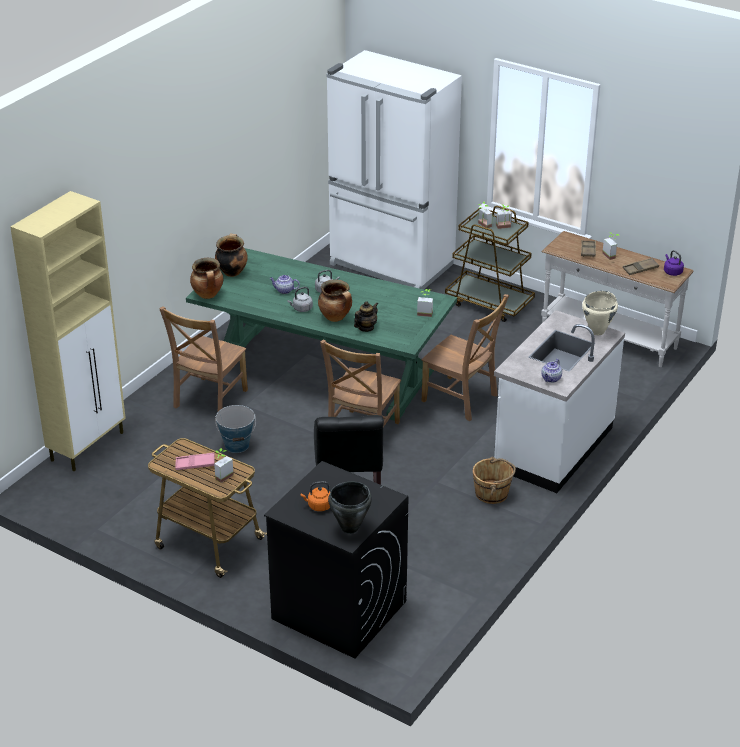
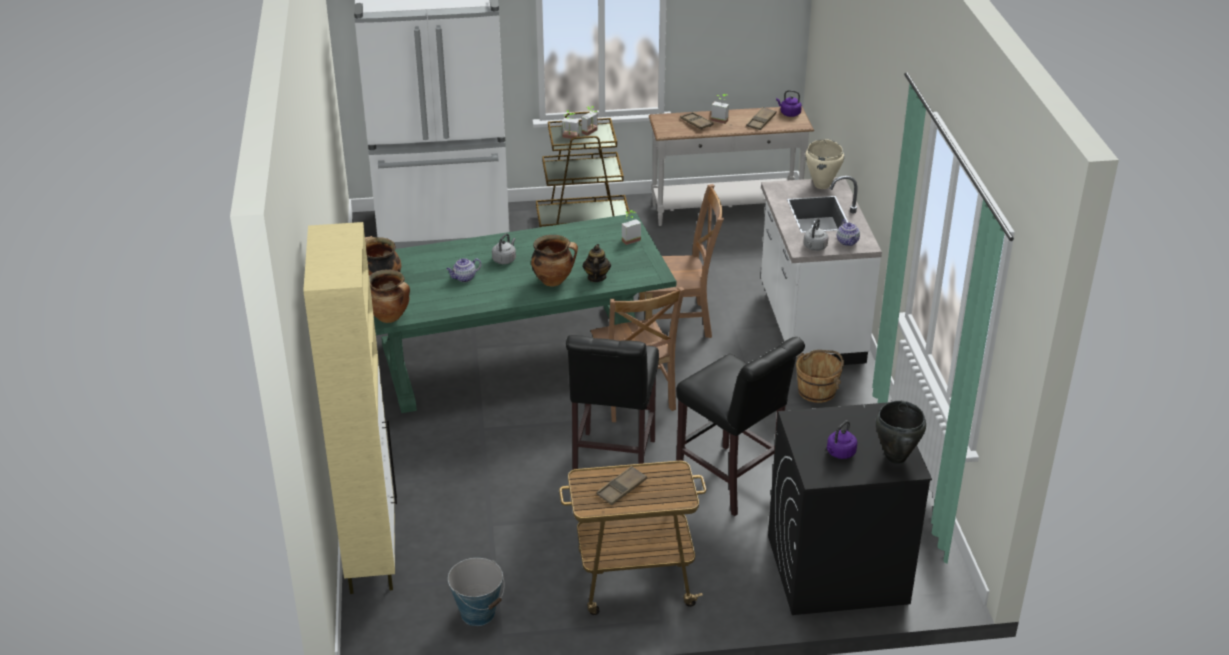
camera: 40 degrees left, 0 degrees up
brown chair [159,306,248,411] -> none
pink tray [175,453,215,470] -> brown tray [596,466,647,505]
potted plant [214,448,234,483] -> none
bucket [215,405,256,453] -> bucket moved to [448,558,505,626]
grey kettle [287,287,313,312] -> grey kettle moved to [803,218,828,251]
orange kettle [300,481,330,511] -> purple kettle [826,421,857,459]
none -> black stool [566,335,659,470]

